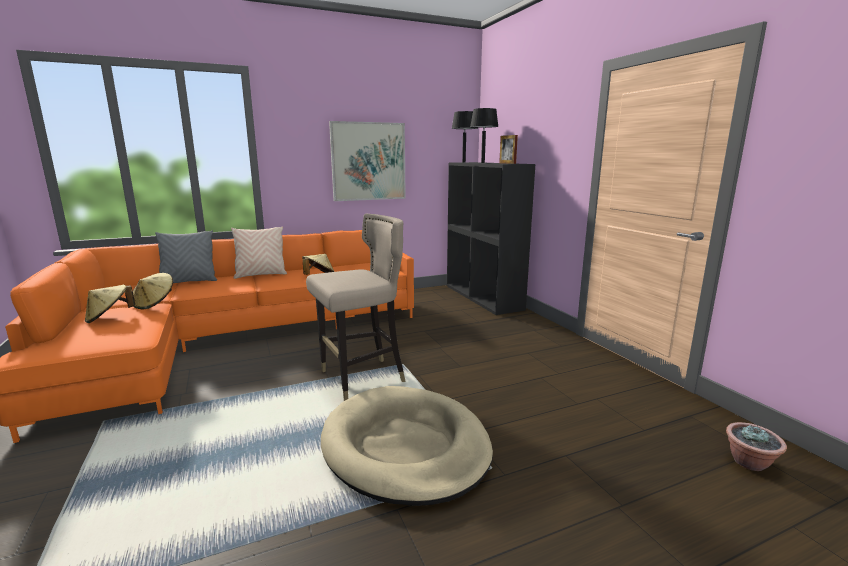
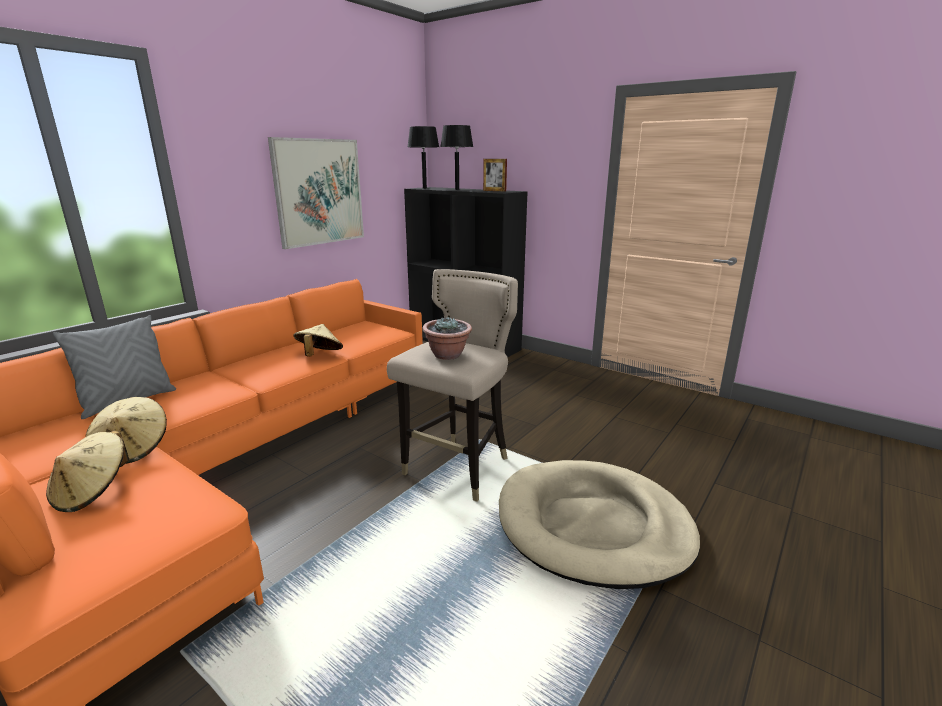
camera: 30 degrees left, 5 degrees up
beige pillow [231,226,287,279] -> none
potted plant [726,422,787,471] -> potted plant moved to [423,317,472,360]

